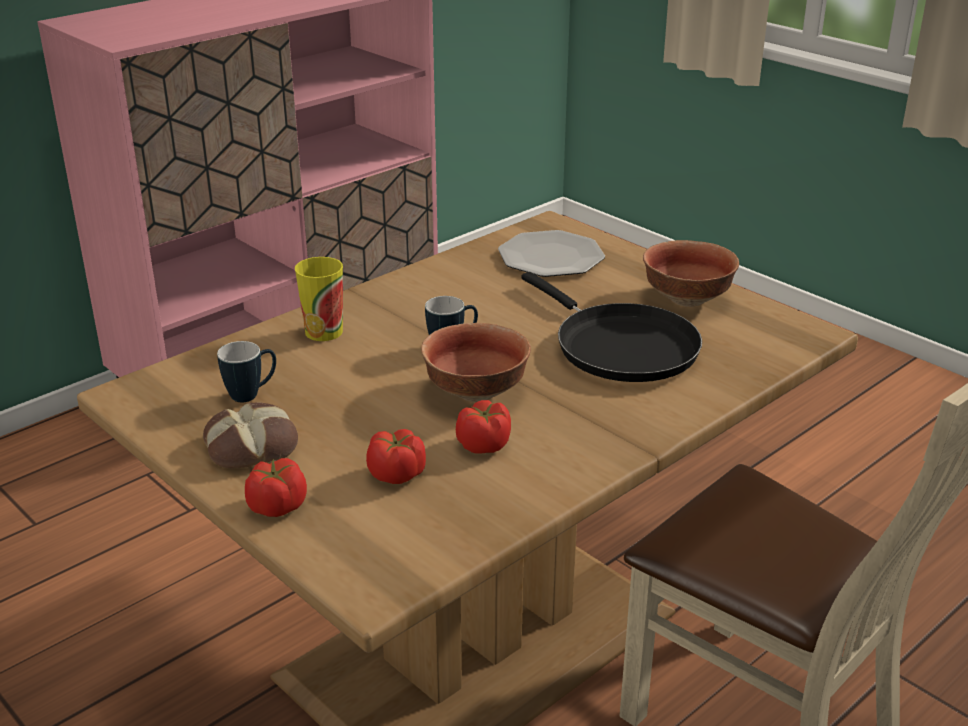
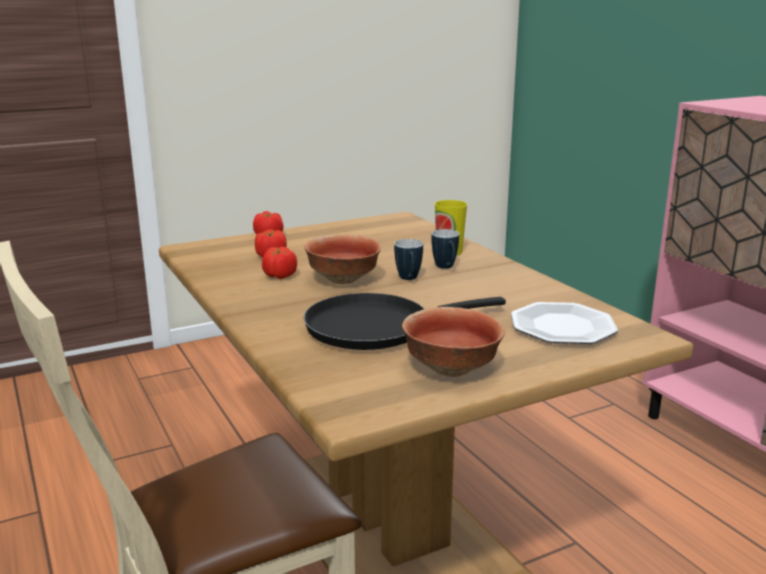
camera: 105 degrees right, 10 degrees down
bread [203,403,298,468] -> none
mug [217,341,276,403] -> mug moved to [431,229,459,269]

